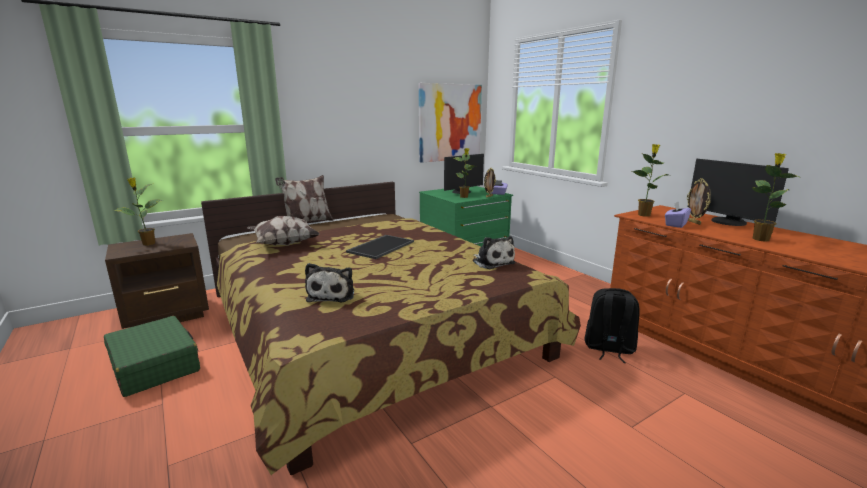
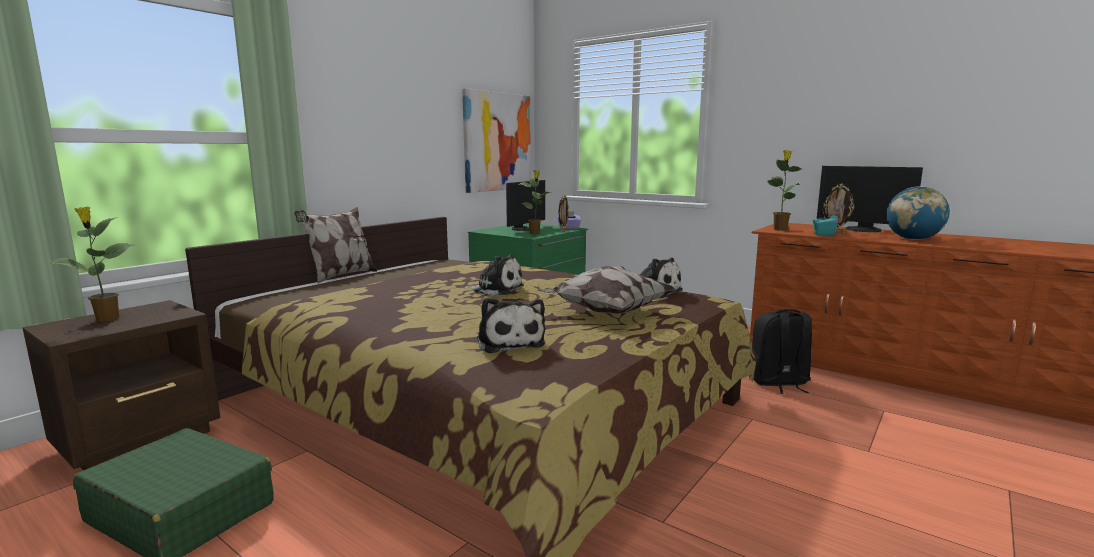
camera: 20 degrees left, 5 degrees down
pillow [247,216,320,246] -> pillow moved to [539,266,675,314]
tray [346,235,414,259] -> plush toy [463,254,524,296]
purple tissue box [665,202,691,228] -> turquoise tissue box [813,209,838,236]
potted plant [752,153,800,242] -> globe [886,187,950,240]

